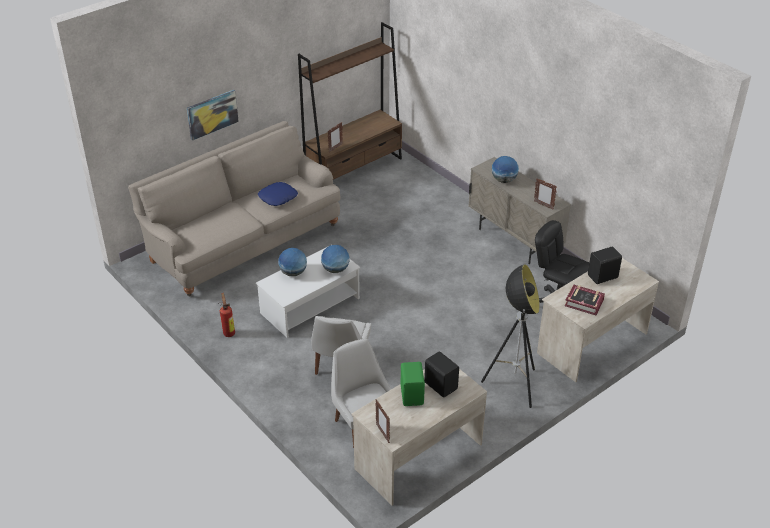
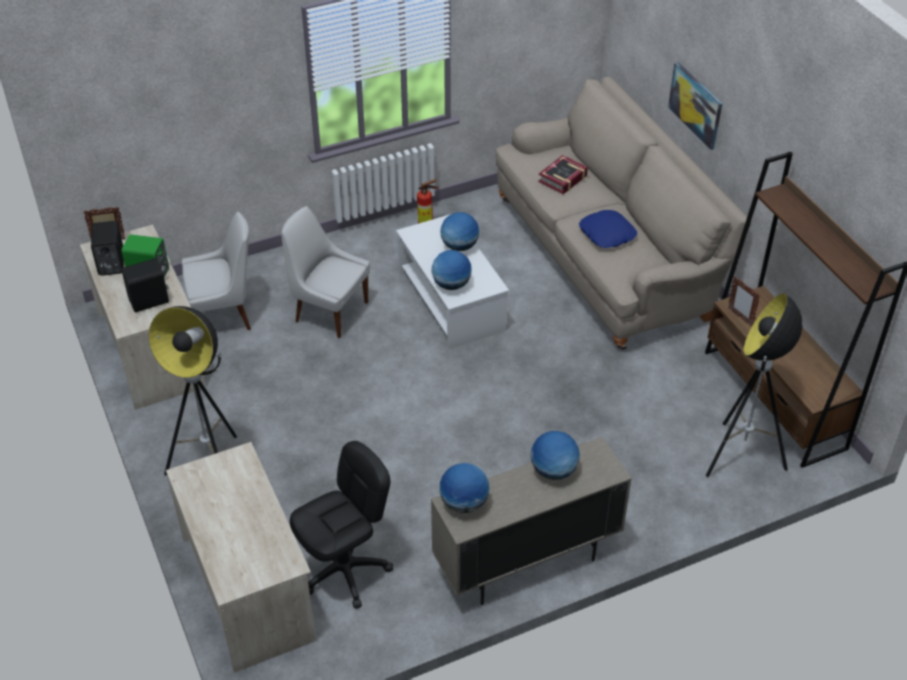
camera: 105 degrees right, 5 degrees up
picture frame [534,178,557,210] -> globe [440,463,490,513]
book [565,284,605,316] -> book moved to [538,155,588,194]
black speaker [588,246,622,284] -> black speaker moved to [91,221,124,276]
none -> floor lamp [706,293,802,477]

